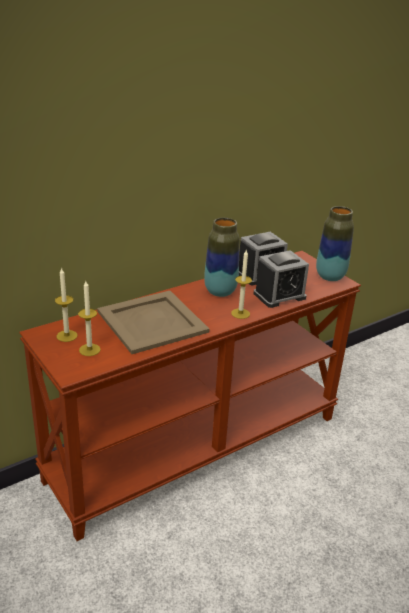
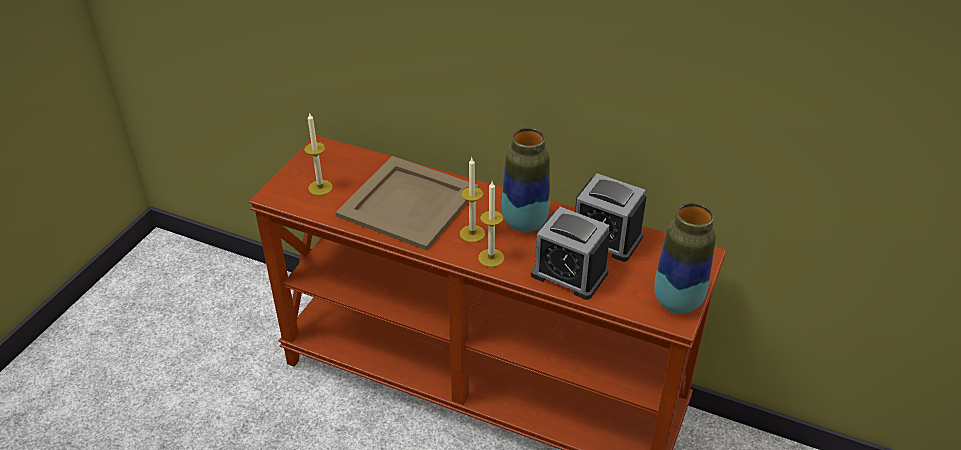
camera: 60 degrees right, 10 degrees up
candle [55,267,77,342] -> candle moved to [460,158,485,242]

